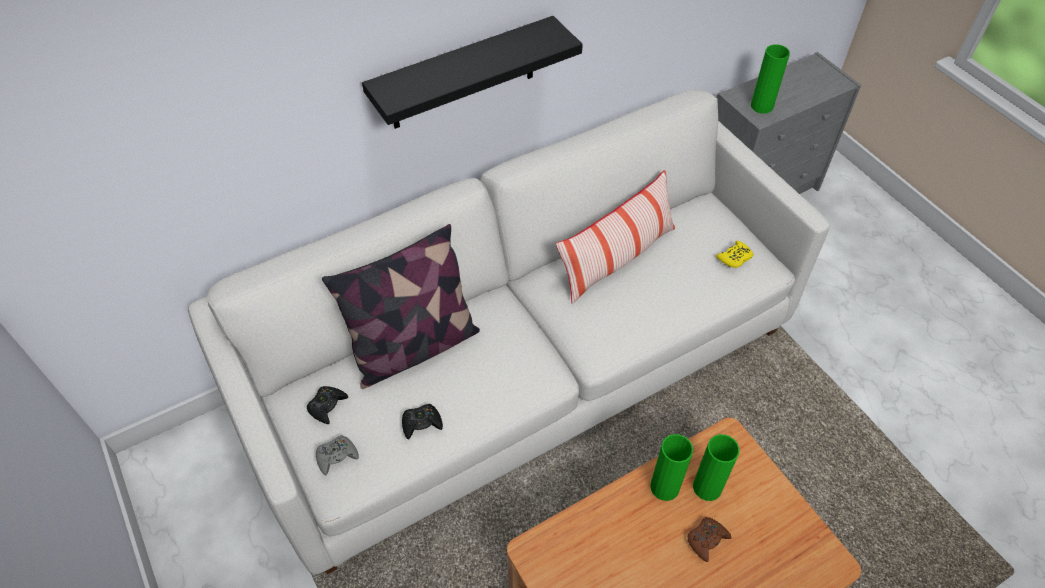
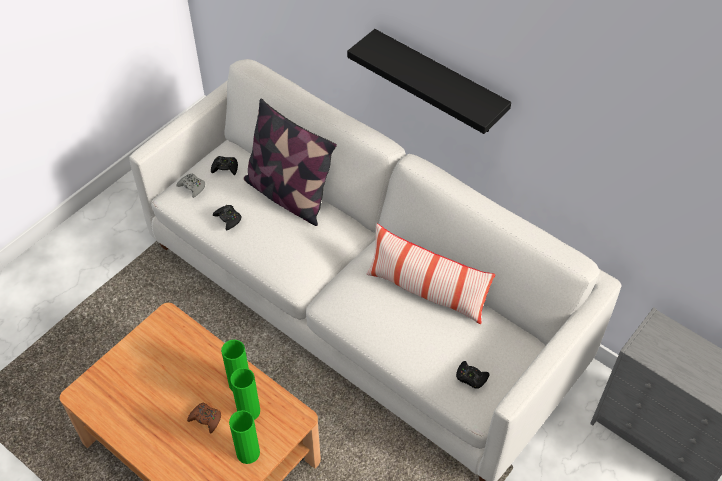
camera: 70 degrees right, 0 degrees up
yellow game controller [716,241,754,268] -> black game controller [456,361,489,388]
green vase [751,44,790,114] -> green vase moved to [229,410,260,464]

